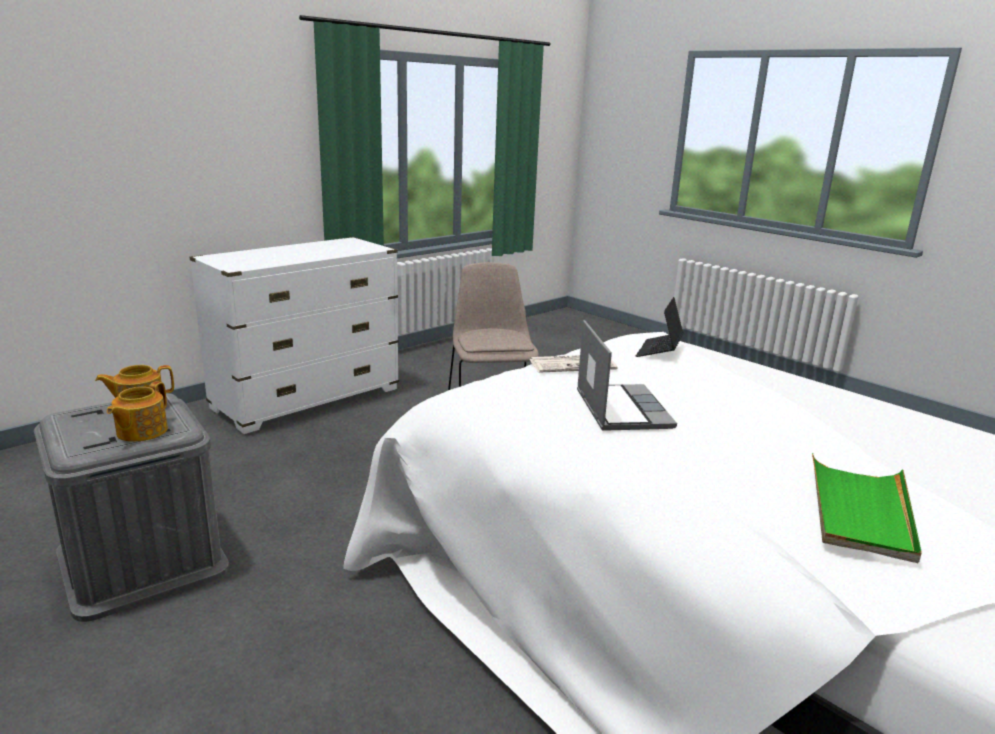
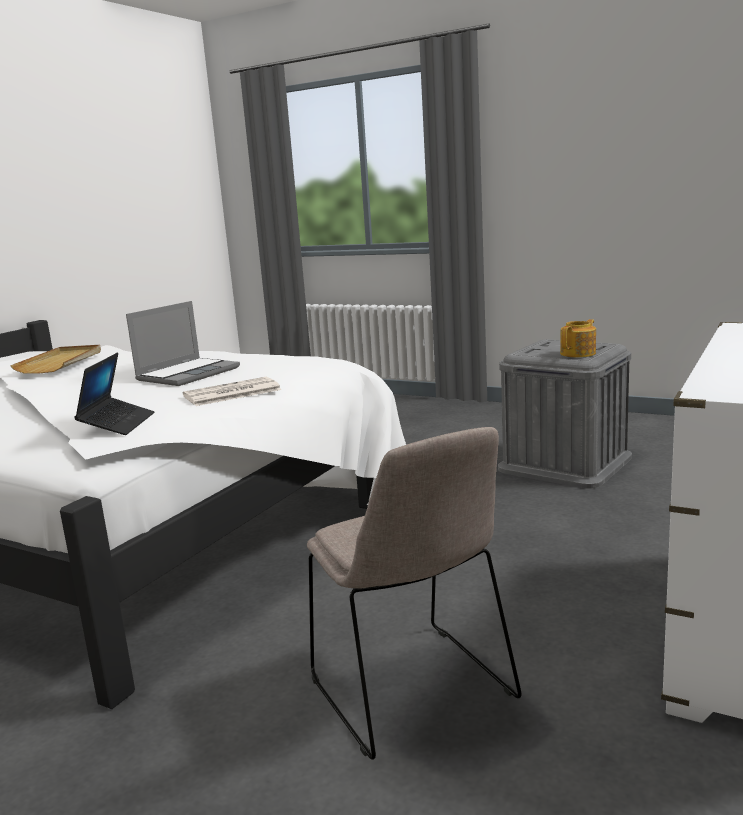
camera: 165 degrees right, 5 degrees down
teapot [107,381,168,442] -> none
laptop [577,320,677,431] -> laptop turned 120 degrees counterclockwise [126,301,240,386]
green tray [812,453,922,563] -> beige tray [10,345,101,374]

